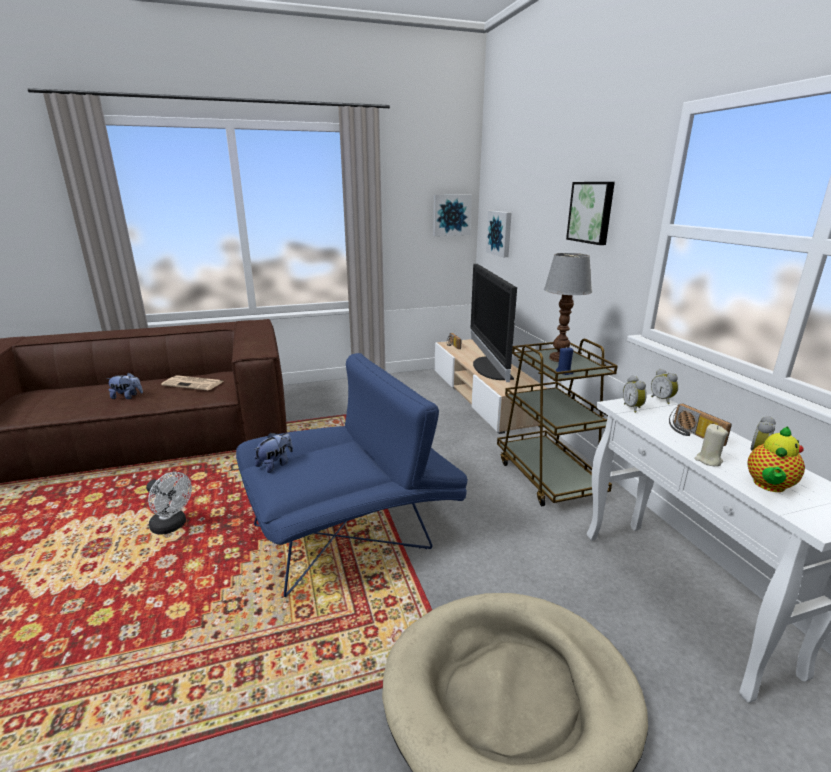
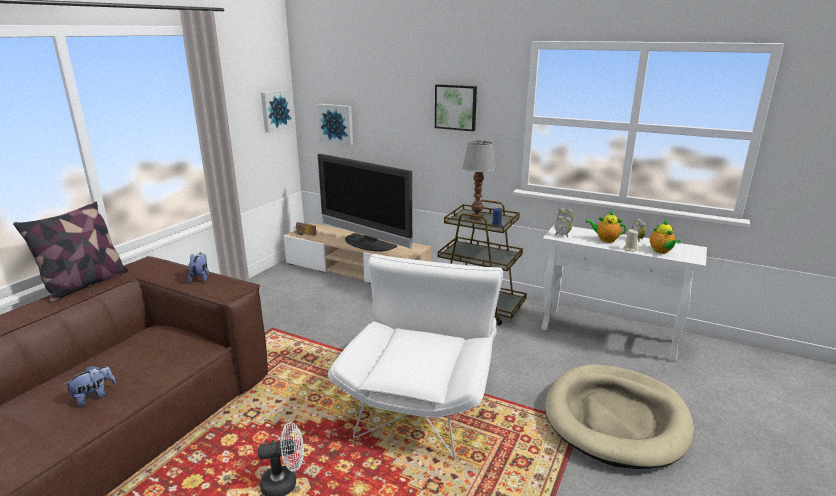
camera: 45 degrees left, 0 degrees up
newspaper [161,375,224,391] -> none
blue armchair [236,353,468,597] -> white armchair [328,254,503,459]
plush toy [254,433,293,473] -> plush toy moved to [188,252,209,283]
radio [669,403,732,446] -> teapot [586,210,627,243]
none -> pillow [13,201,128,303]

